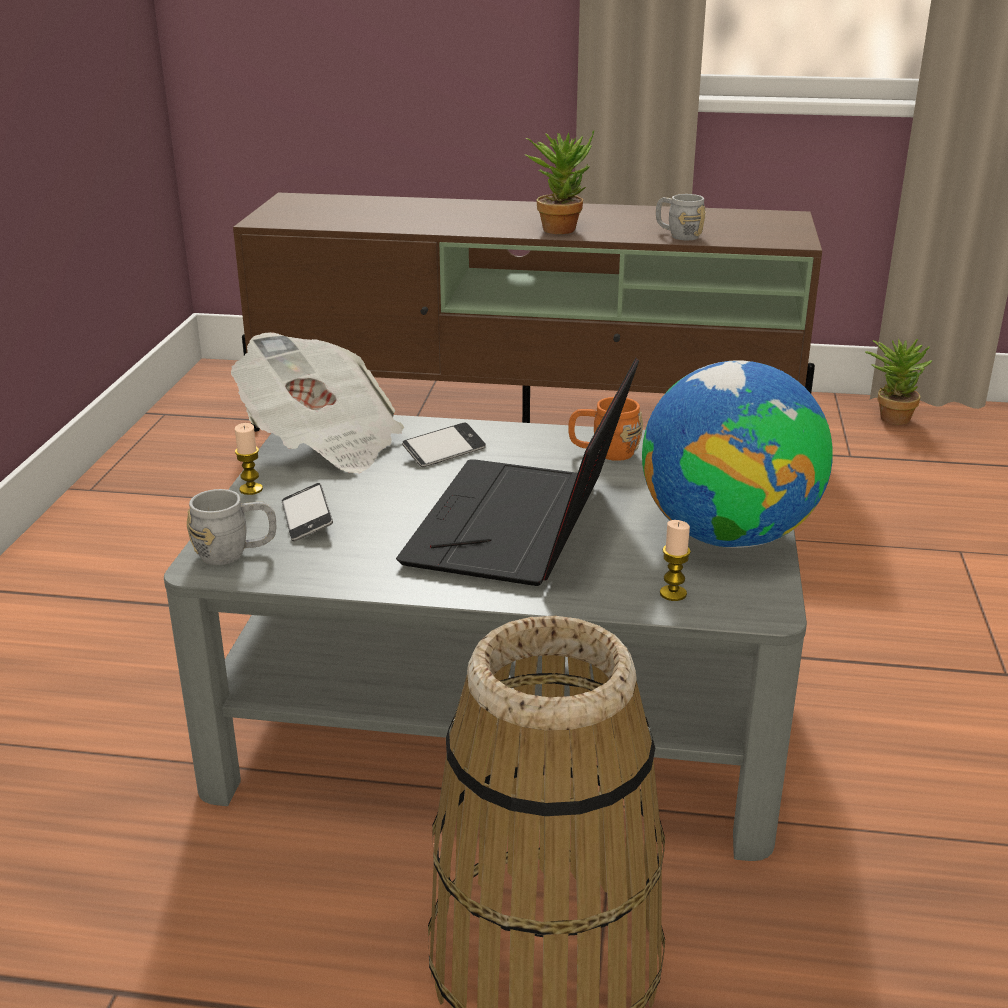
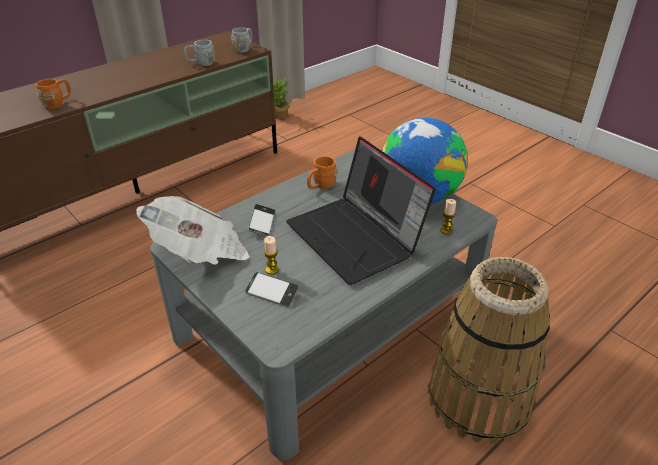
camera: 50 degrees left, 10 degrees up
grey mug [187,489,277,565] -> grey mug moved to [231,27,253,53]
candle [235,423,263,495] -> candle moved to [264,236,279,274]
potted plant [525,131,594,234] -> none
none -> orange mug [36,79,71,109]

